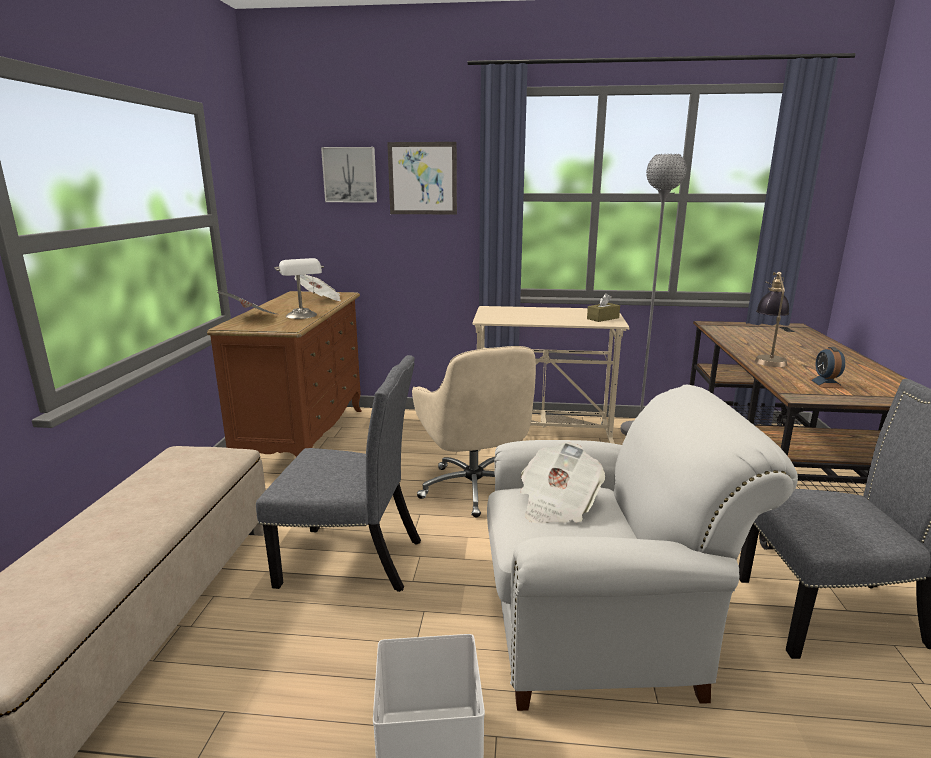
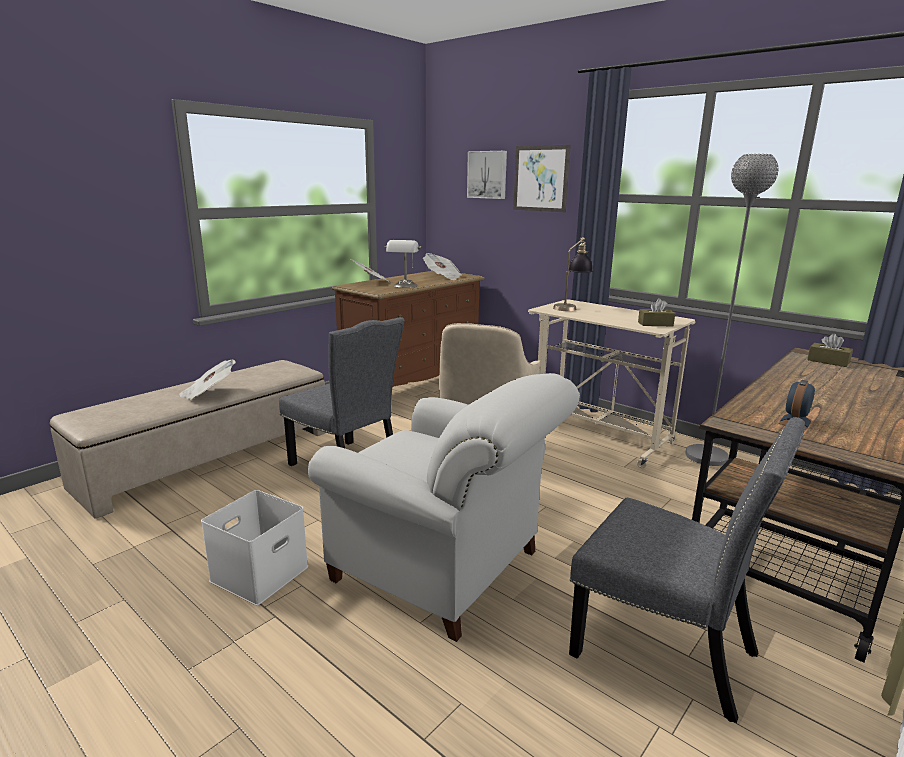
camera: 35 degrees right, 0 degrees up
newspaper [520,442,605,524] -> newspaper moved to [179,360,236,400]
table lamp [755,272,789,367] -> table lamp moved to [553,237,593,311]
none -> brown tissue box [807,334,853,367]

